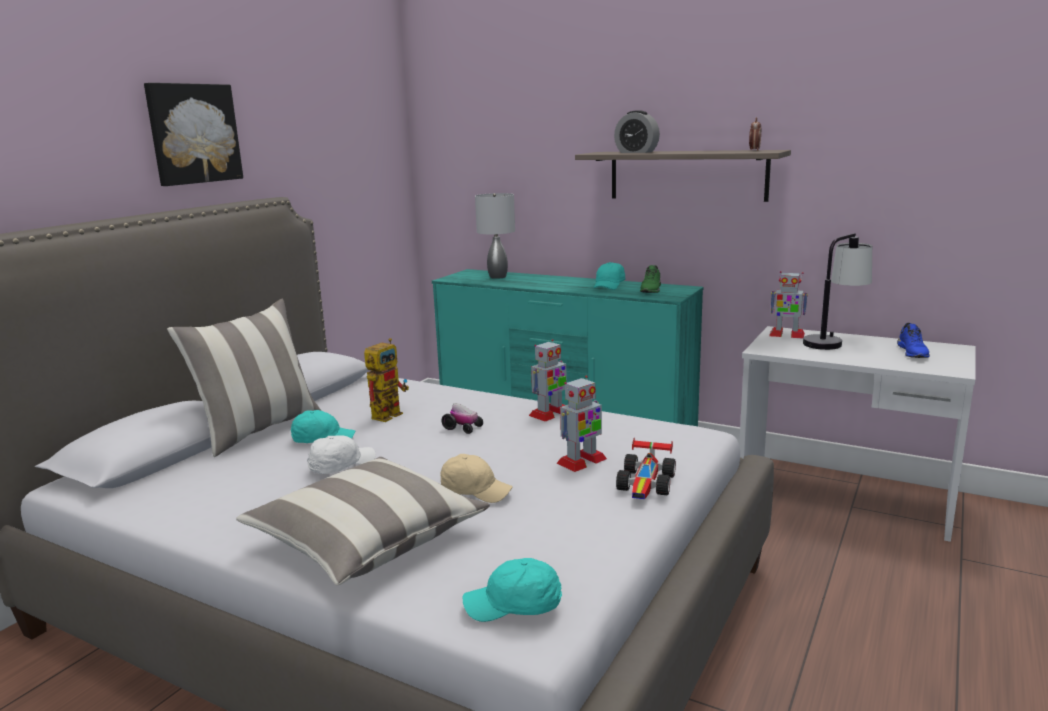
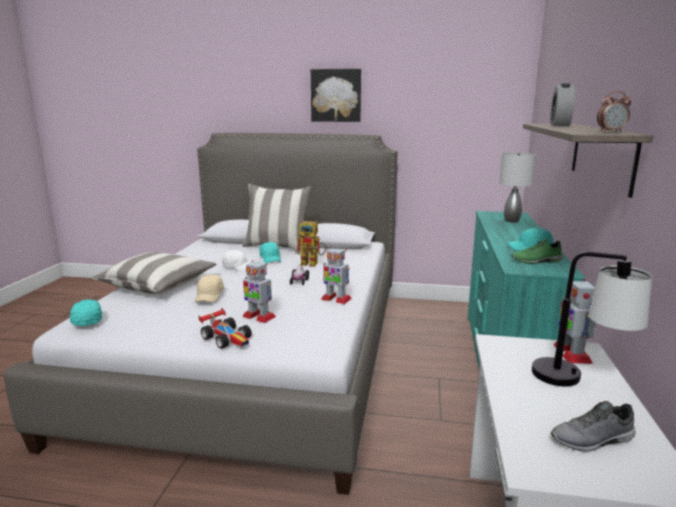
camera: 70 degrees right, 0 degrees up
toy car [616,438,676,499] -> toy car turned 135 degrees counterclockwise [199,308,252,349]
blue shoe [897,323,930,358] -> grey shoe [551,401,636,451]

